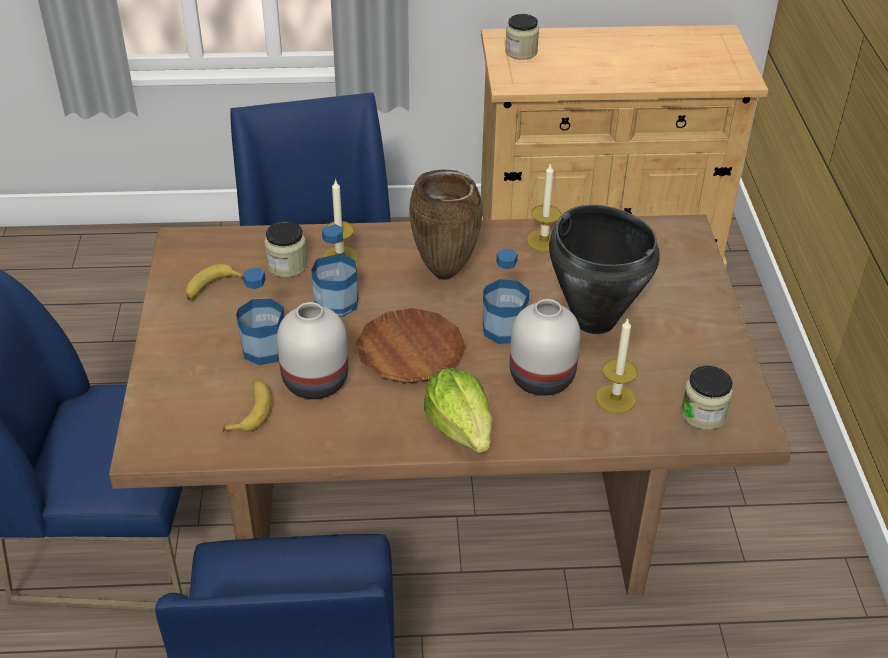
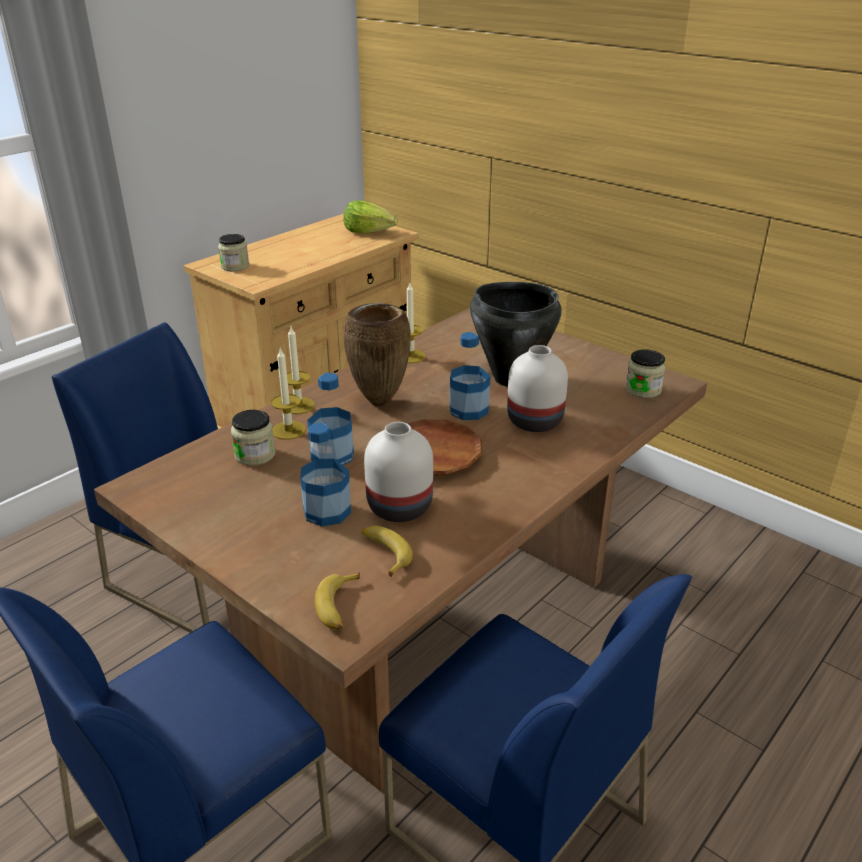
camera: 45 degrees left, 10 degrees down
banana [185,264,243,300] -> banana moved to [315,573,360,630]
lettuce [424,368,493,453] -> lettuce moved to [343,200,398,234]
candle [596,319,637,413] -> candle moved to [287,327,315,414]

